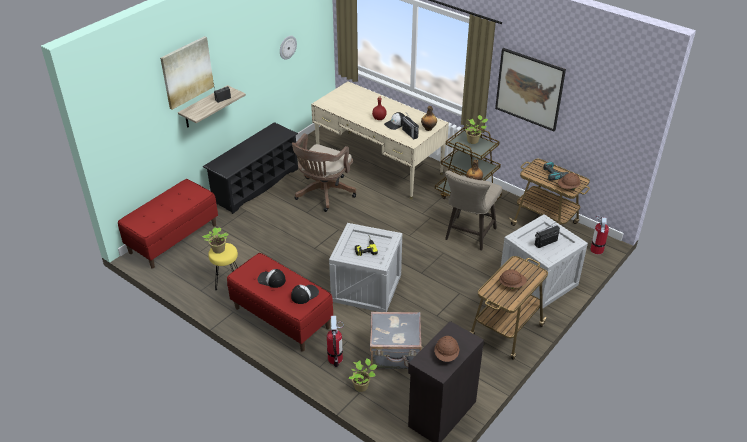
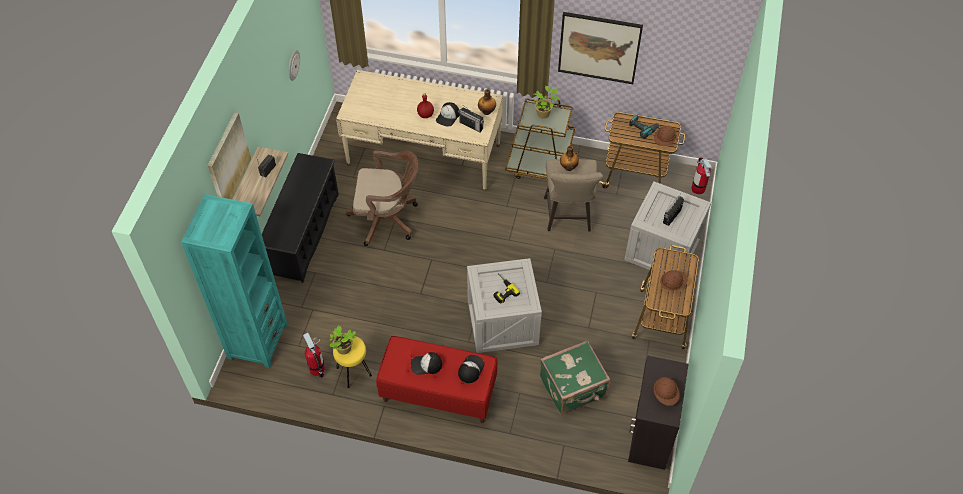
camera: 25 degrees left, 15 degrees up
red bench [118,179,218,269] -> turquoise bookcase [181,194,287,368]
brown office chair [292,133,356,212] -> brown office chair turned 90 degrees counterclockwise [346,150,418,246]
fire extinguisher [327,316,344,367] -> fire extinguisher moved to [303,333,325,378]
potted plant [349,358,377,392] -> none
grey suitcase [370,312,422,369] -> green suitcase [540,340,610,414]

